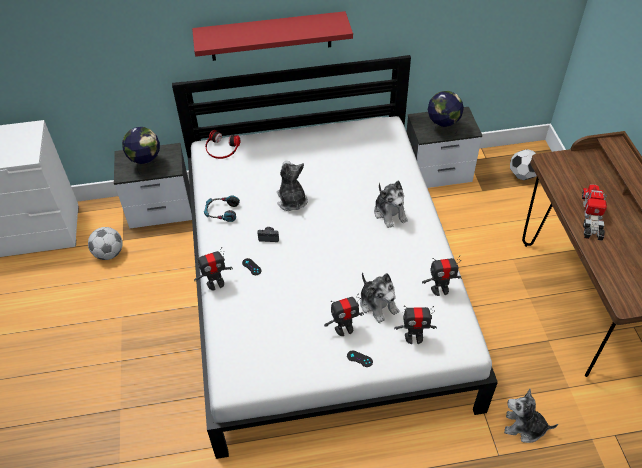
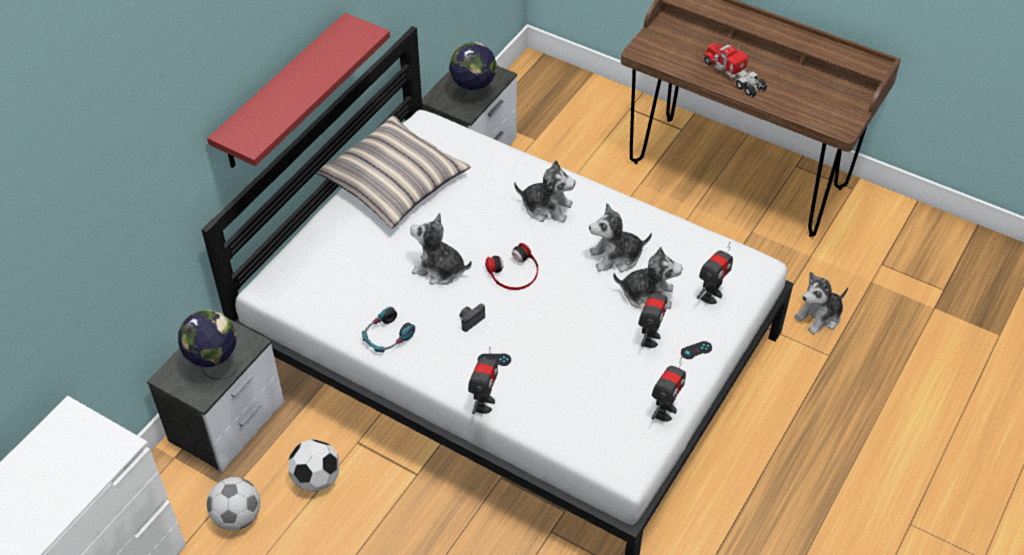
camera: 50 degrees left, 0 degrees up
headphones [205,130,240,159] -> headphones moved to [485,243,538,290]
toy robot [422,255,461,296] -> toy robot moved to [652,357,686,422]
football [510,149,537,180] -> football moved to [288,439,339,491]
none -> pillow [316,116,470,228]
none -> plush toy [589,203,652,272]

